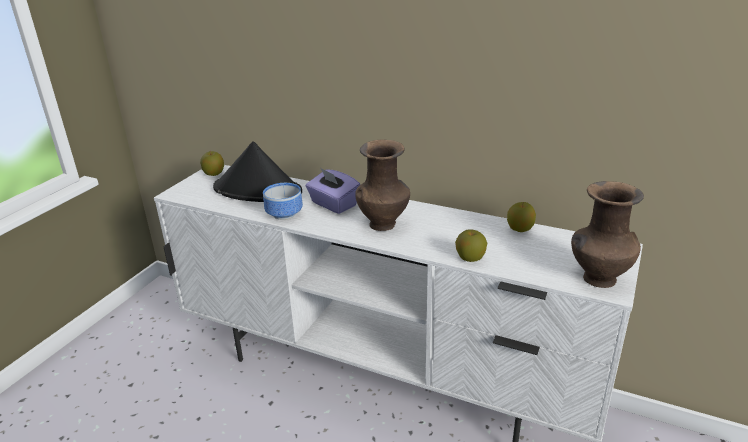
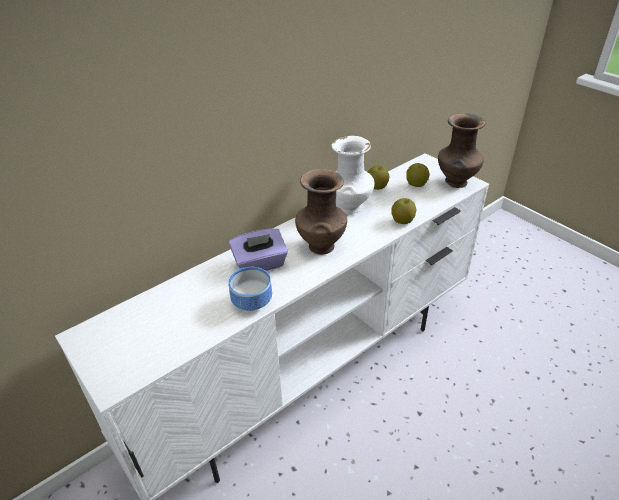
camera: 65 degrees left, 10 degrees up
apple [200,151,224,176] -> apple moved to [407,163,430,187]
black hat [213,141,302,202] -> none
none -> white vase [332,136,374,214]

